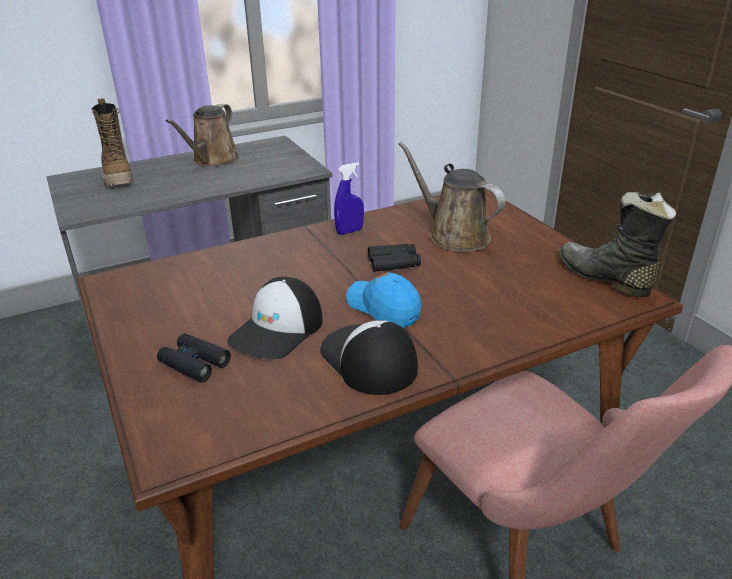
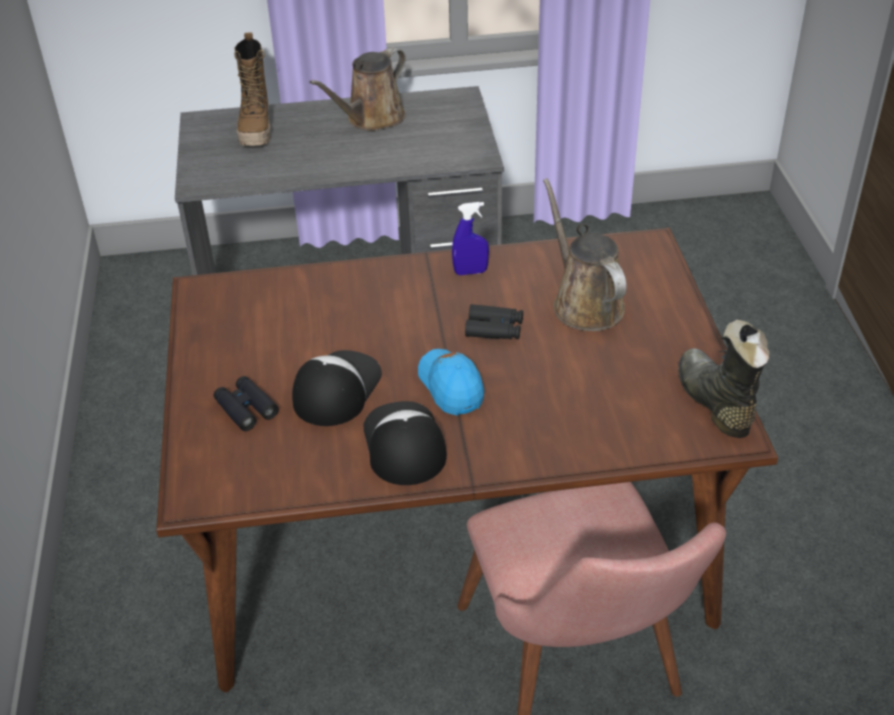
camera: 20 degrees right, 10 degrees up
cap [227,277,323,359] -> cap turned 150 degrees clockwise [292,350,382,426]

